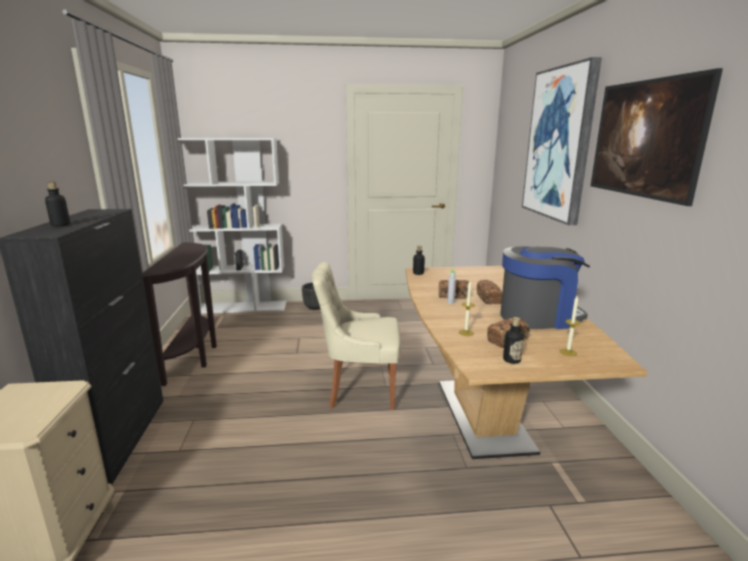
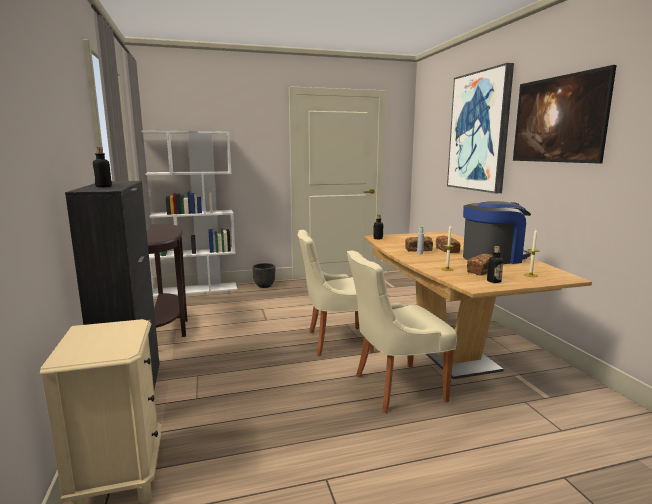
camera: 10 degrees left, 5 degrees down
none -> beige chair [347,251,457,413]

